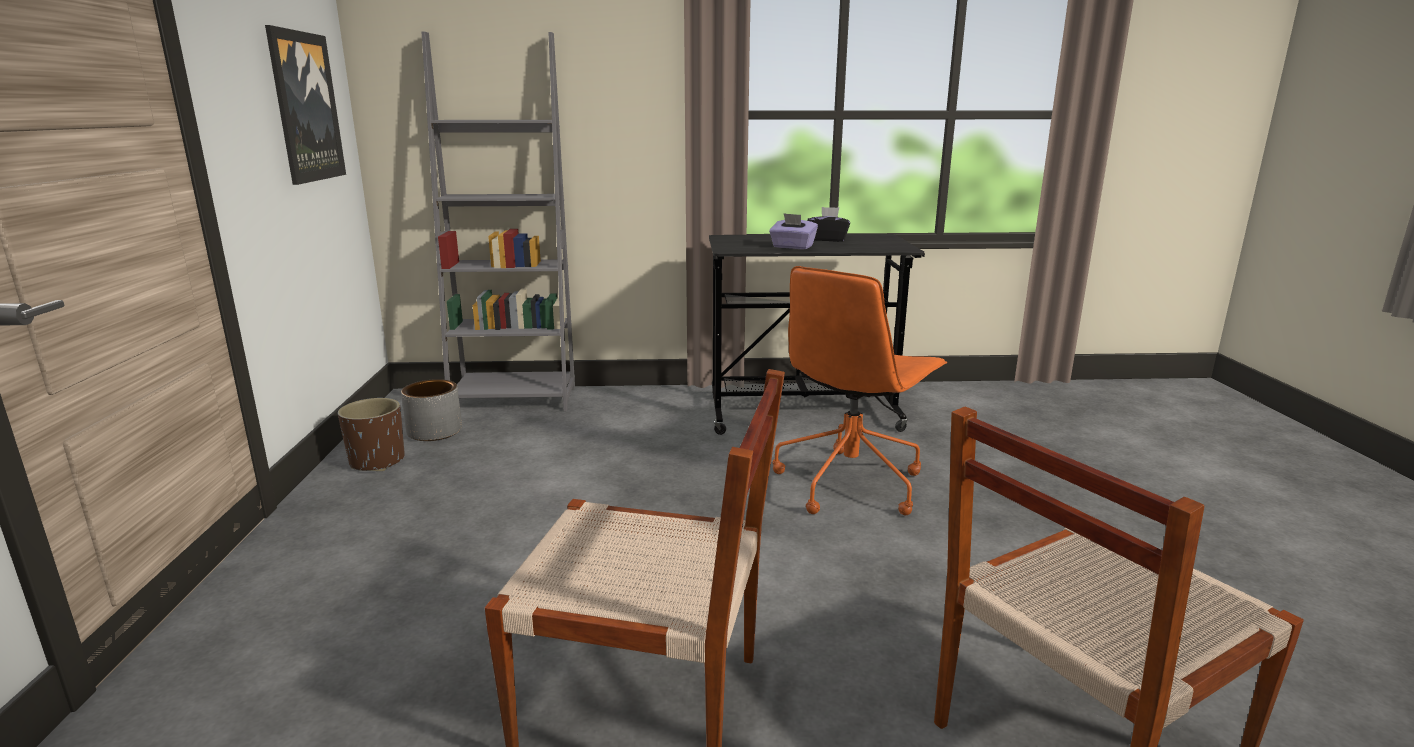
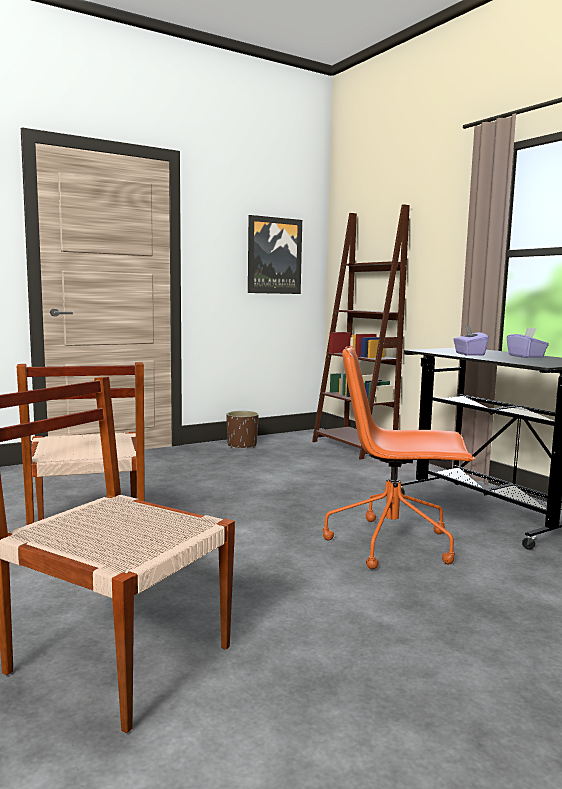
camera: 60 degrees right, 10 degrees down
grey planter [401,379,462,441] -> none
grey bookcase [421,32,575,411] -> brown bookcase [312,204,410,459]
black tissue box [807,207,850,242] -> purple tissue box [507,327,549,358]

